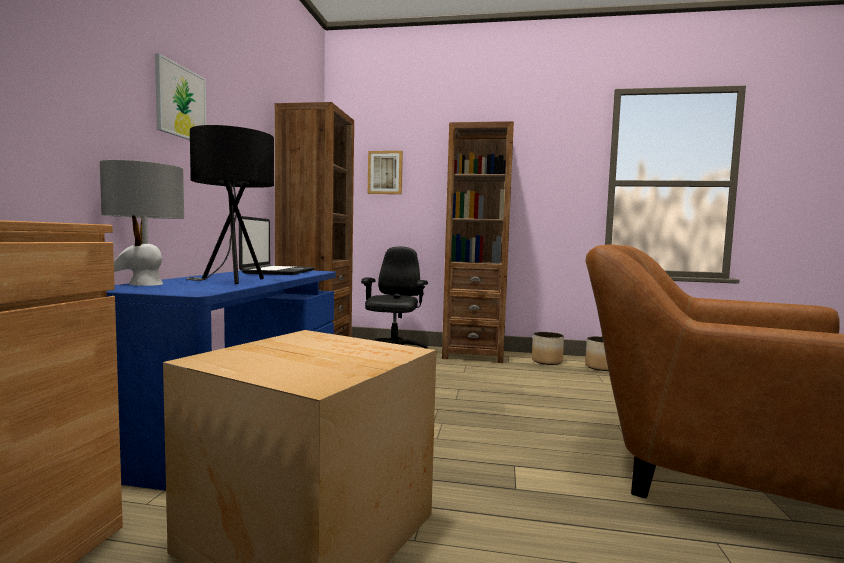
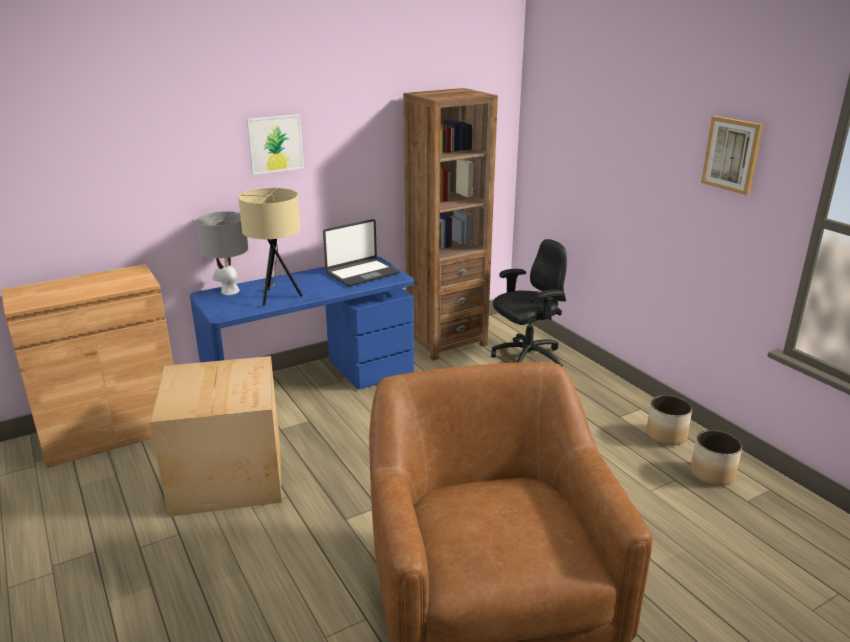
camera: 50 degrees right, 20 degrees up
black table lamp [186,125,274,284] -> beige table lamp [238,188,303,306]
picture [368,151,403,194] -> picture moved to [701,116,764,195]
brown bookcase [442,121,514,363] -> none

